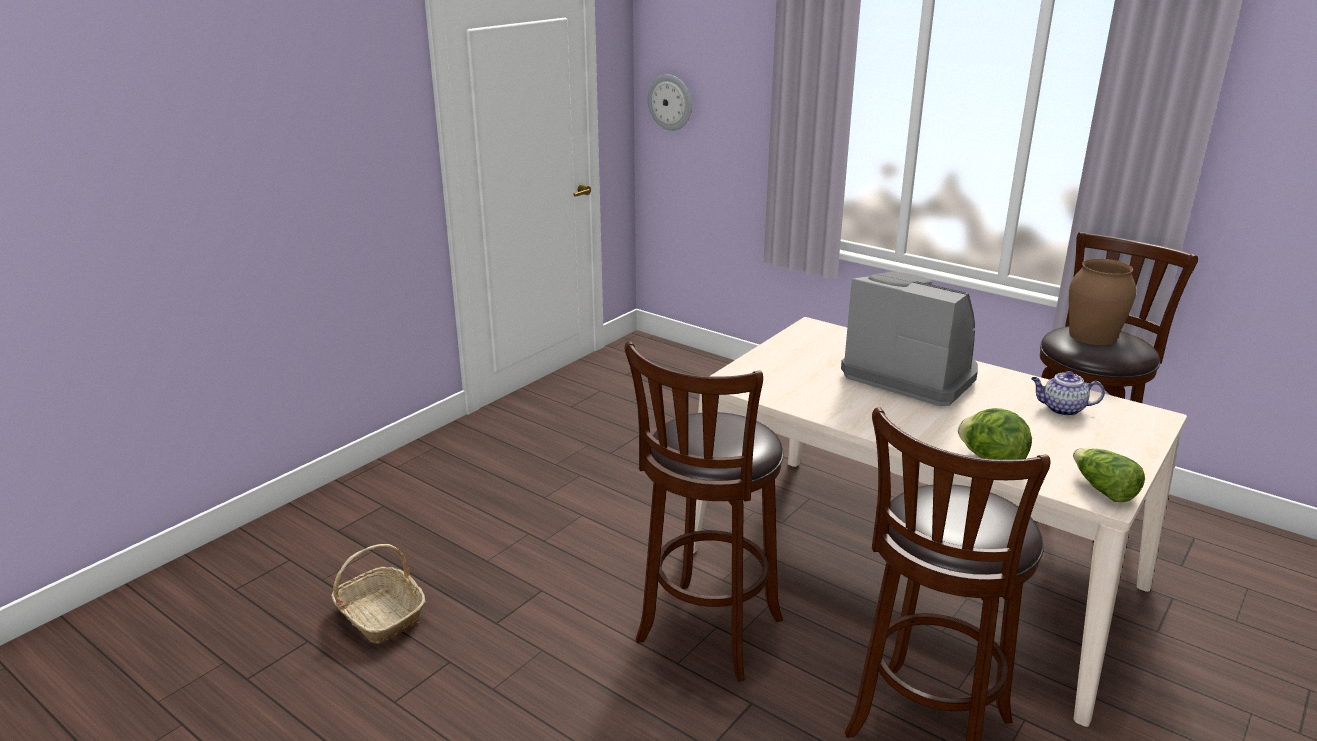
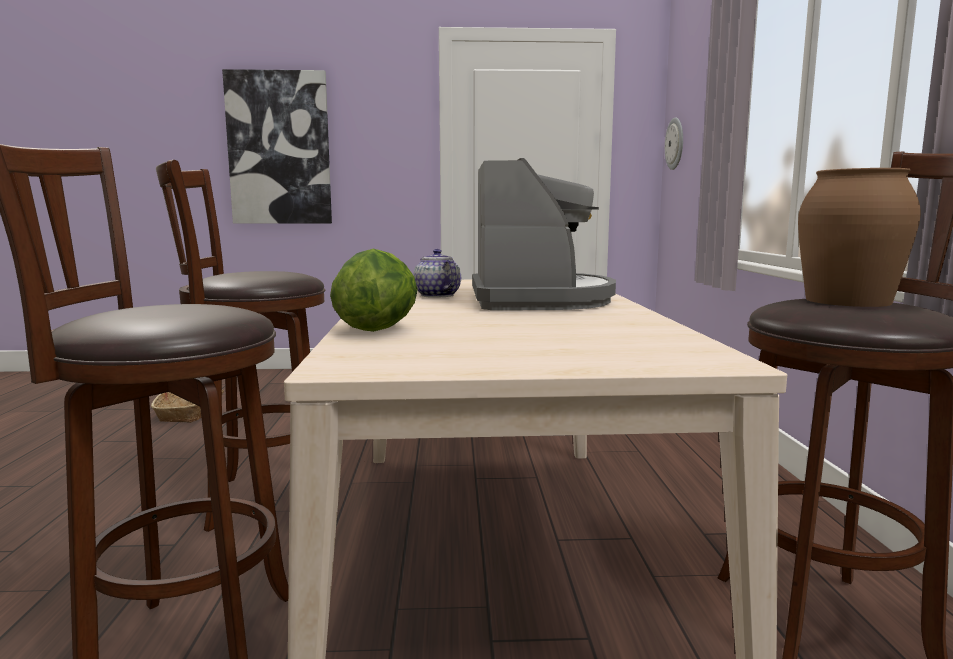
camera: 50 degrees right, 15 degrees down
teapot [1031,371,1105,416] -> teapot moved to [413,249,461,298]
lettuce [1073,448,1145,502] -> none
none -> picture [222,69,332,224]

